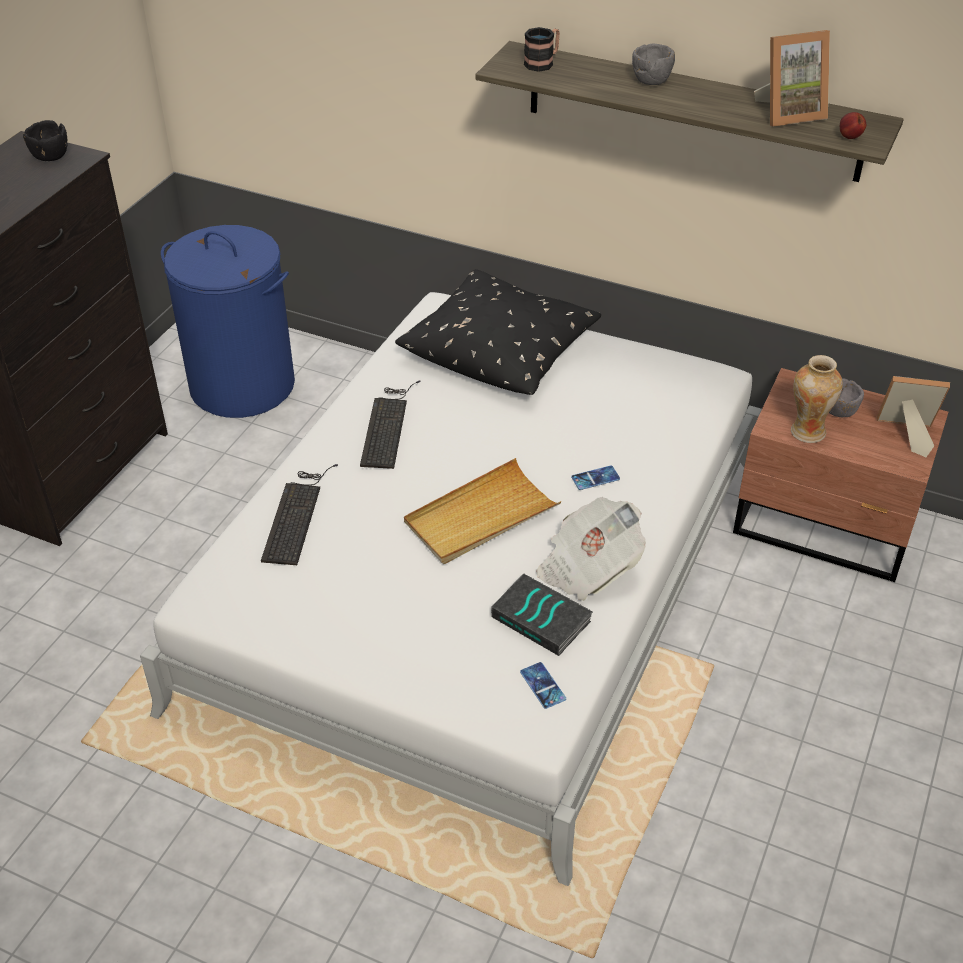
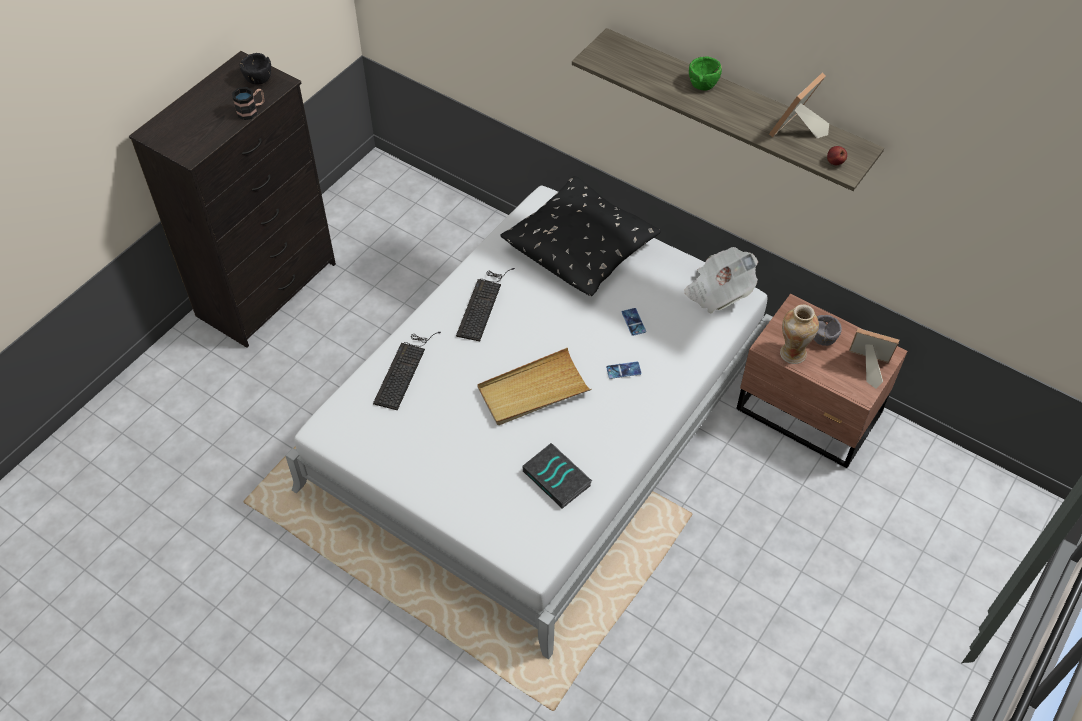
camera: 10 degrees right, 10 degrees up
blue laundry basket [161,225,295,418] -> none
phone [520,662,566,709] -> phone moved to [622,308,646,336]
mug [524,27,560,72] -> mug moved to [232,87,265,120]
newspaper [536,497,646,601] -> newspaper moved to [684,247,758,313]
grey bowl [632,43,675,85] -> green bowl [689,56,722,90]
picture frame [754,30,830,127] -> picture frame turned 135 degrees clockwise [769,73,829,138]

